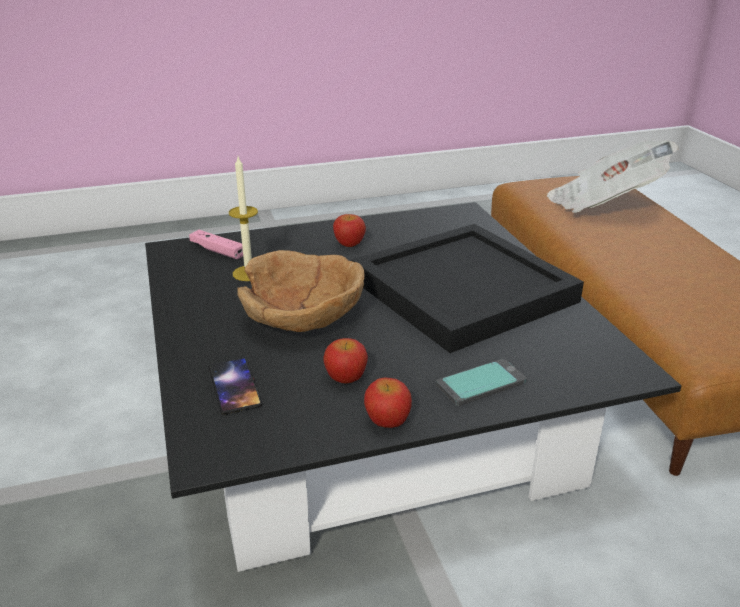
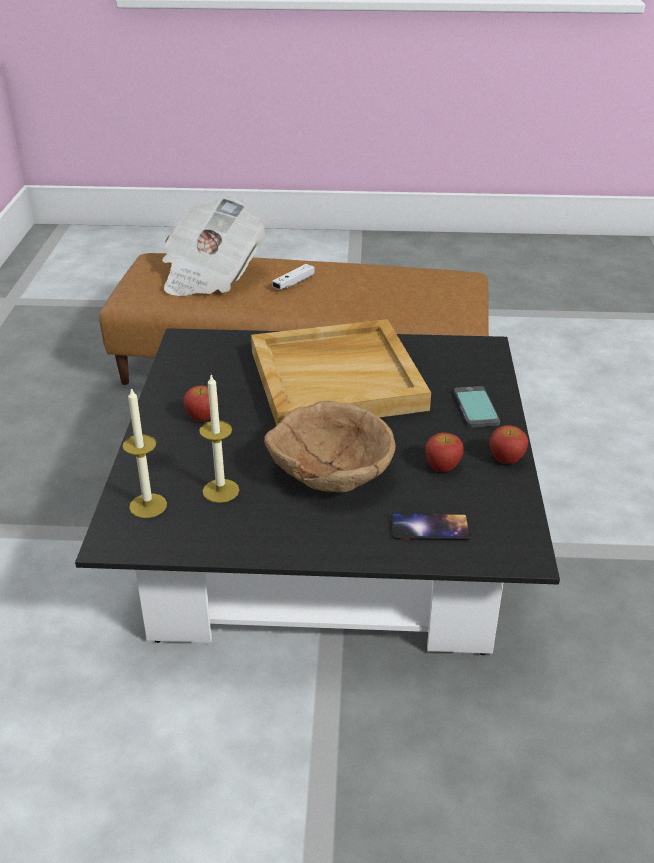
camera: 70 degrees left, 5 degrees up
pink game controller [189,230,243,259] -> candle [122,388,167,518]
black tray [352,224,584,353] -> beige tray [251,319,431,426]
none -> white game controller [272,264,315,290]

